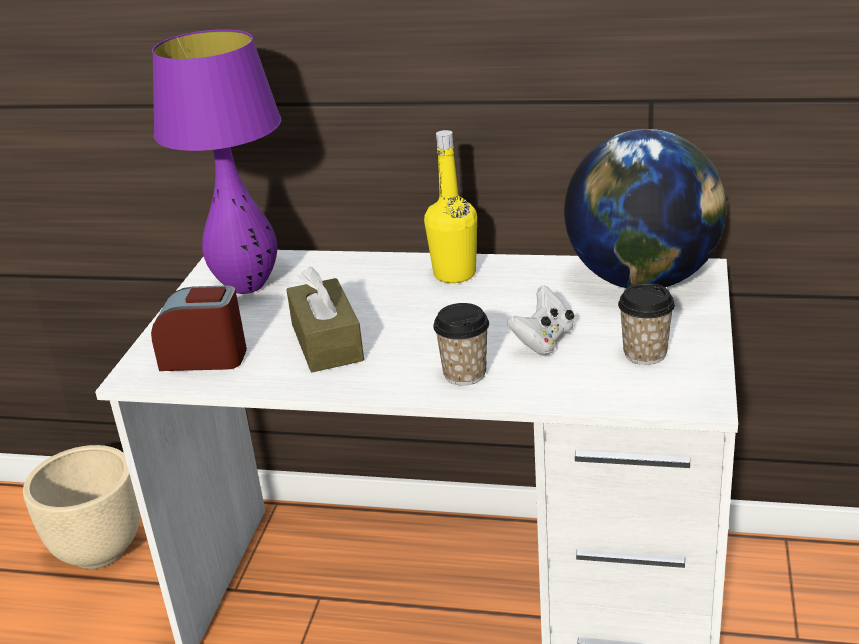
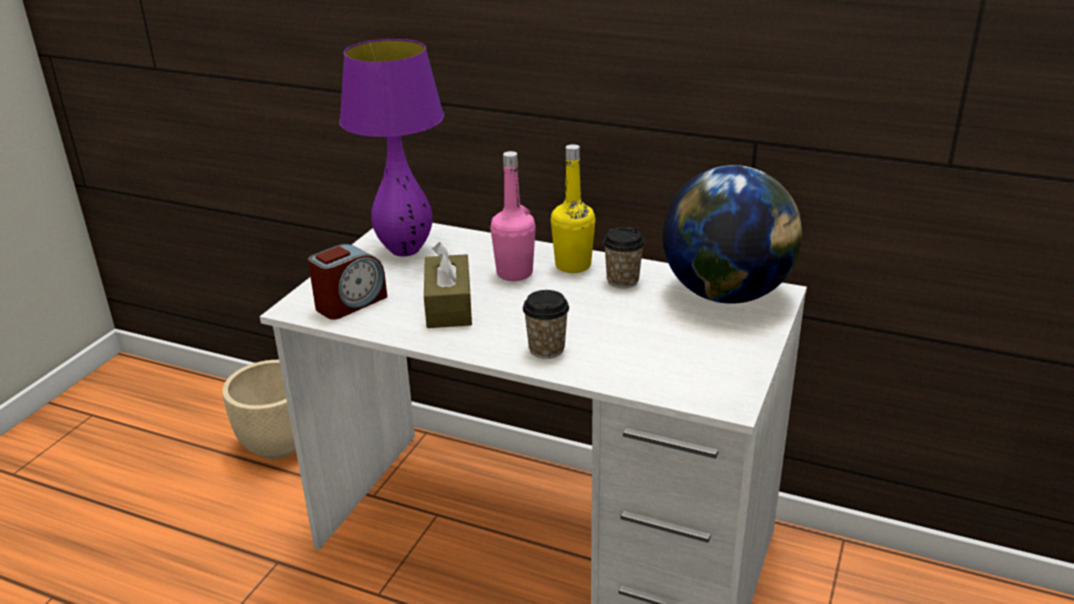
camera: 10 degrees right, 0 degrees up
alarm clock [151,285,247,371] -> alarm clock turned 120 degrees clockwise [308,244,387,320]
white game controller [507,285,574,355] -> none
cup [618,283,675,365] -> cup moved to [603,227,645,288]
none -> pink bottle [490,151,536,281]

